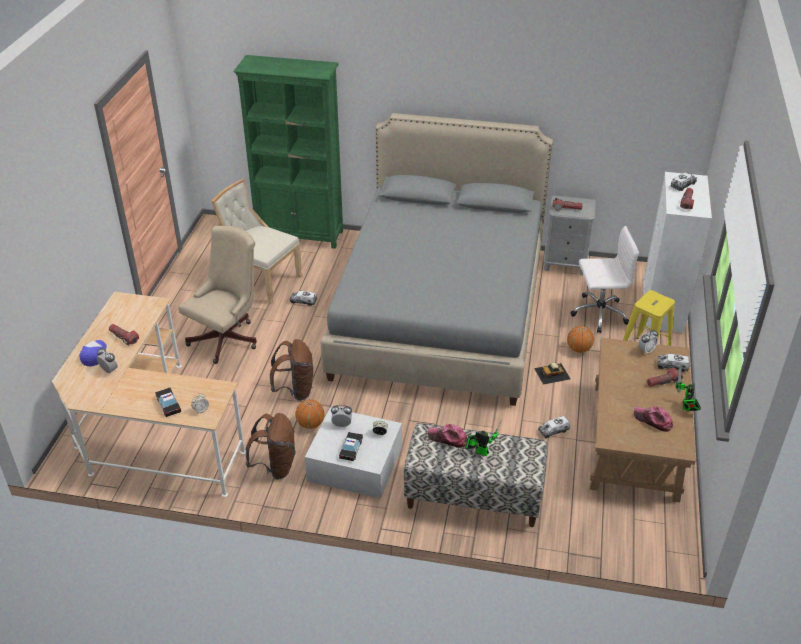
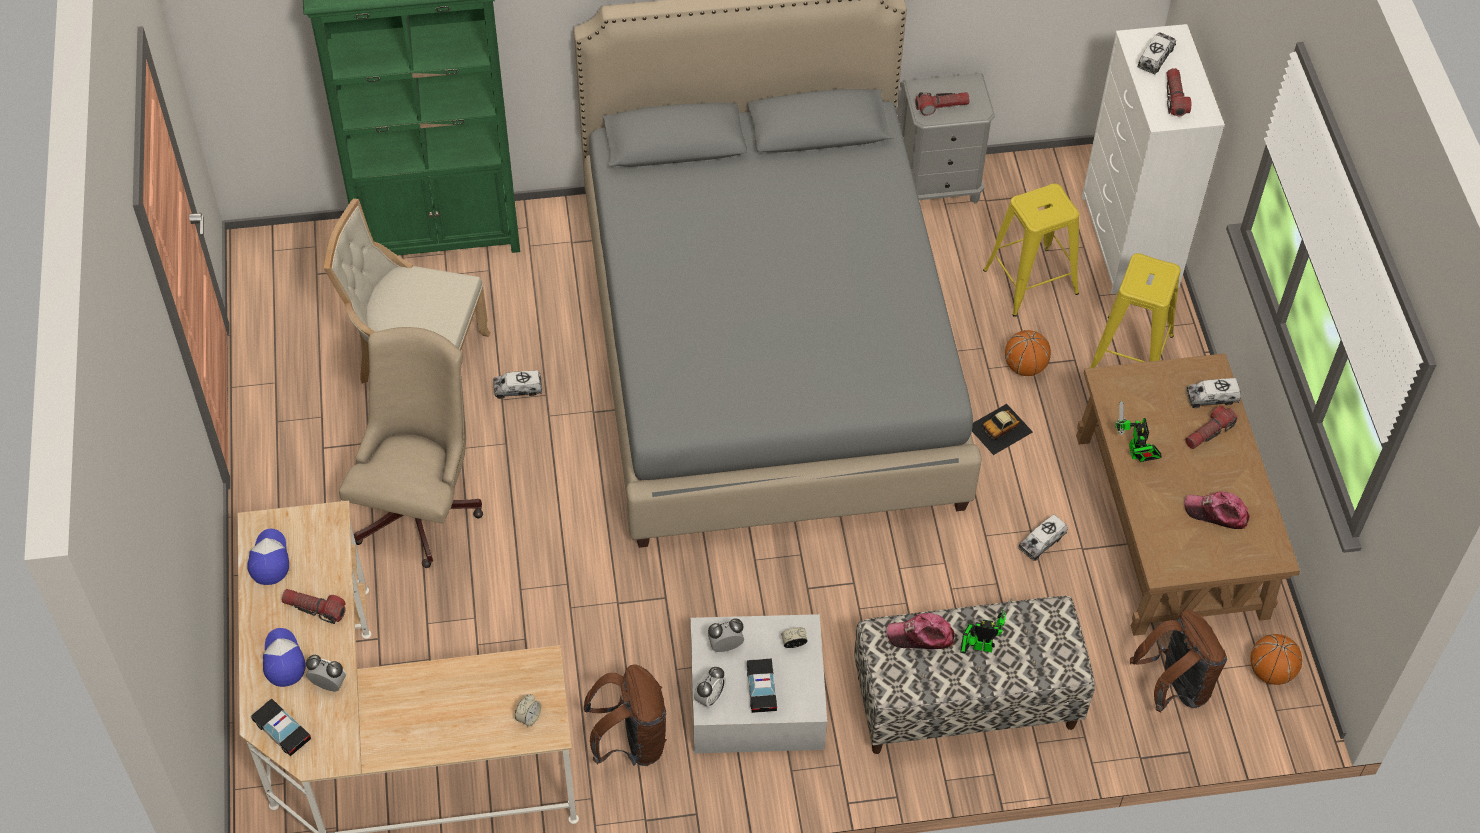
camera: 20 degrees left, 15 degrees up
toy car [155,388,181,417] -> toy car moved to [251,698,311,756]
brown backpack [270,339,313,401] -> brown backpack moved to [1130,609,1227,713]
basketball [295,399,325,429] -> basketball moved to [1251,634,1302,685]
white office chair [570,226,639,333] -> yellow stool [983,183,1079,317]
alarm clock [638,329,658,355] -> alarm clock moved to [694,667,726,709]
toy robot [675,368,701,411] -> toy robot moved to [1115,401,1161,462]
none -> cap [247,529,289,585]

